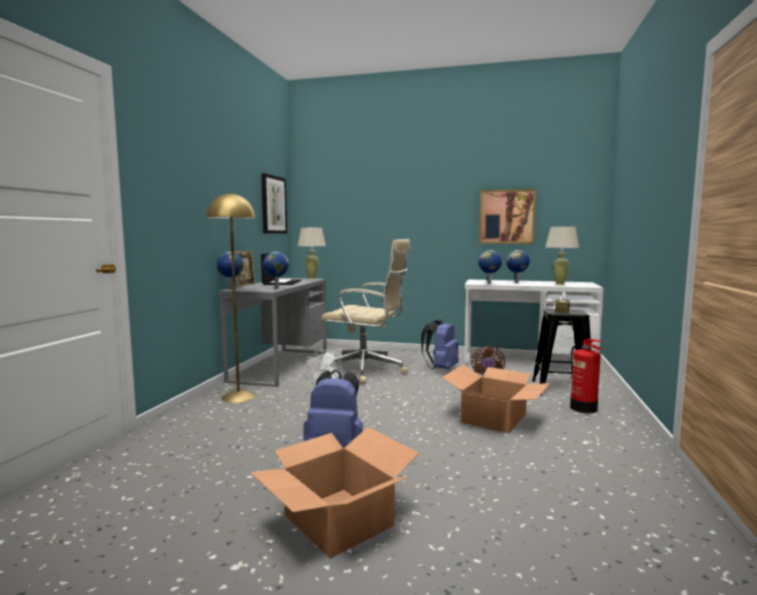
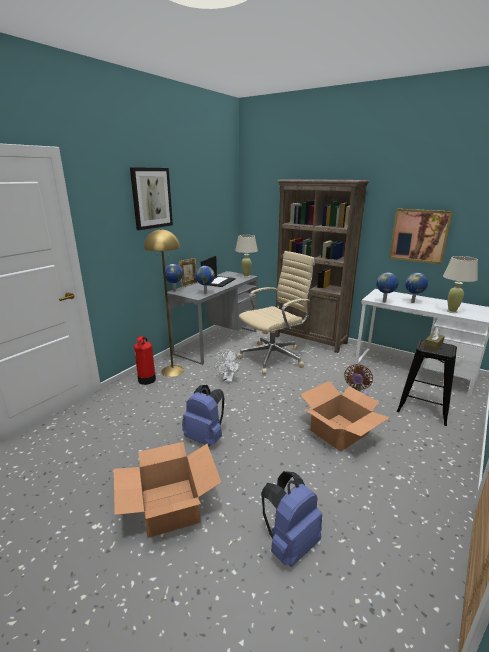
camera: 20 degrees right, 15 degrees up
picture [261,173,287,234] -> picture moved to [130,167,173,230]
beige office chair [318,239,410,384] -> beige office chair turned 75 degrees counterclockwise [236,251,315,374]
blue backpack [421,319,459,369] -> blue backpack moved to [261,471,322,567]
fire extinguisher [570,339,602,413] -> fire extinguisher moved to [134,336,156,385]
none -> brown bookcase [275,179,370,353]

